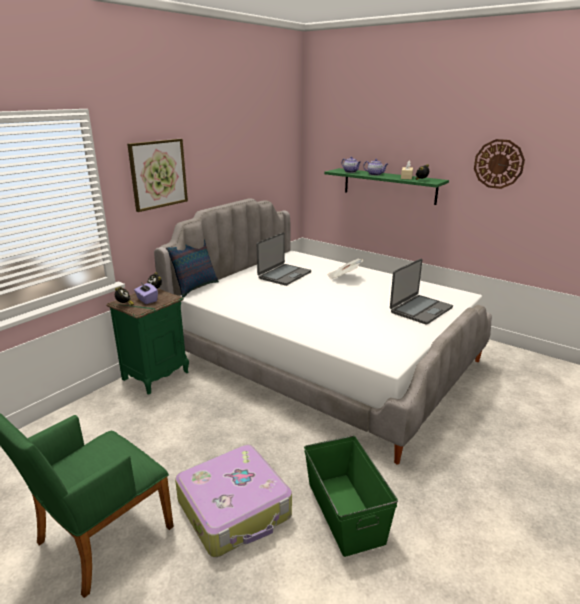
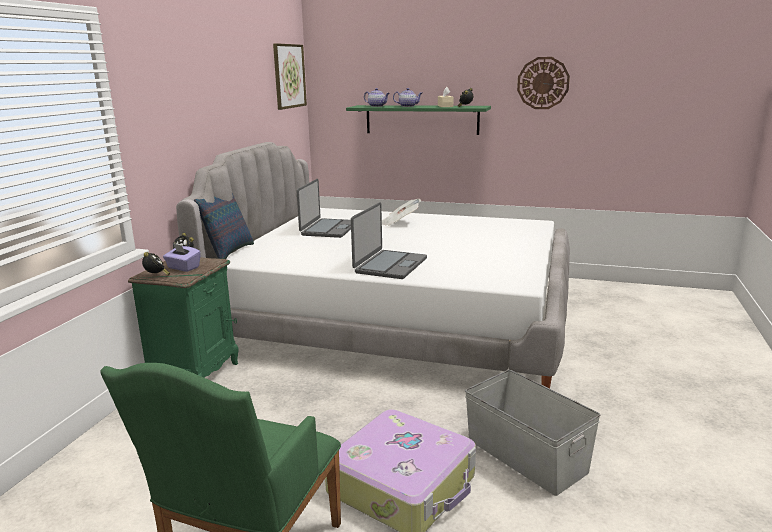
camera: 20 degrees left, 5 degrees down
picture [127,139,188,212] -> picture moved to [273,43,307,110]
green storage box [304,435,398,557] -> grey storage box [465,370,600,496]
laptop [390,258,453,325] -> laptop moved to [351,202,427,279]

